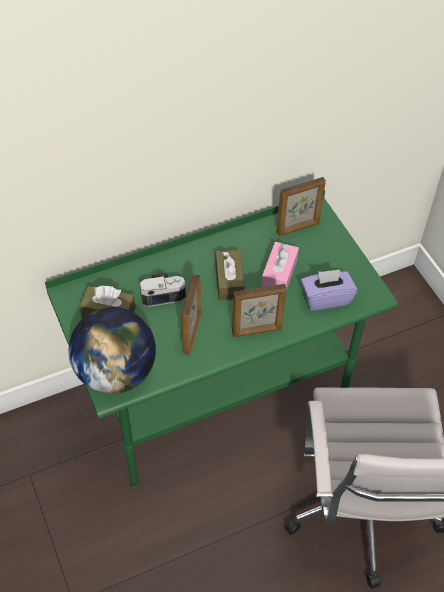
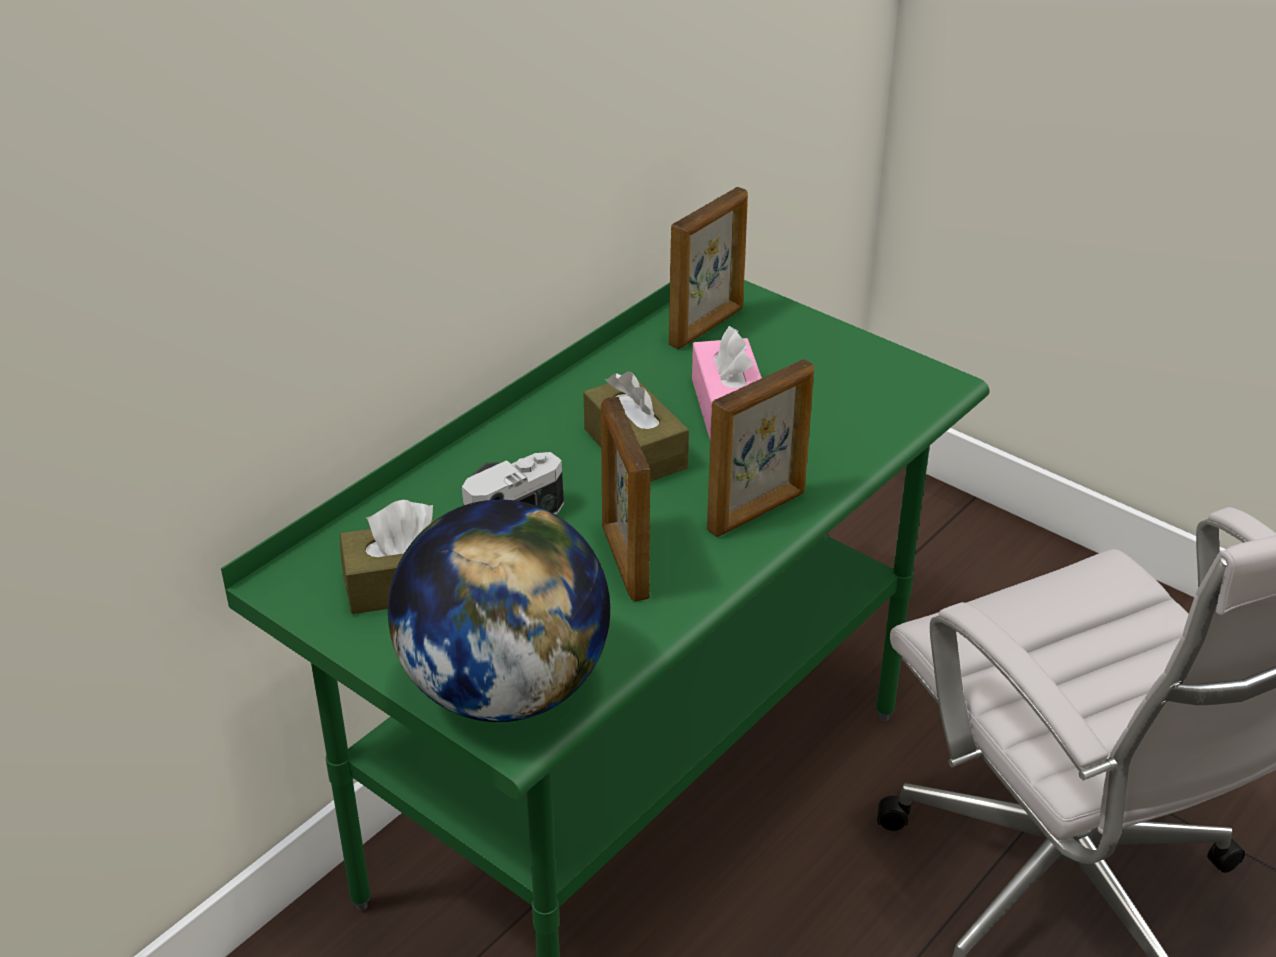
camera: 25 degrees left, 15 degrees down
purple tissue box [301,269,357,311] -> none

